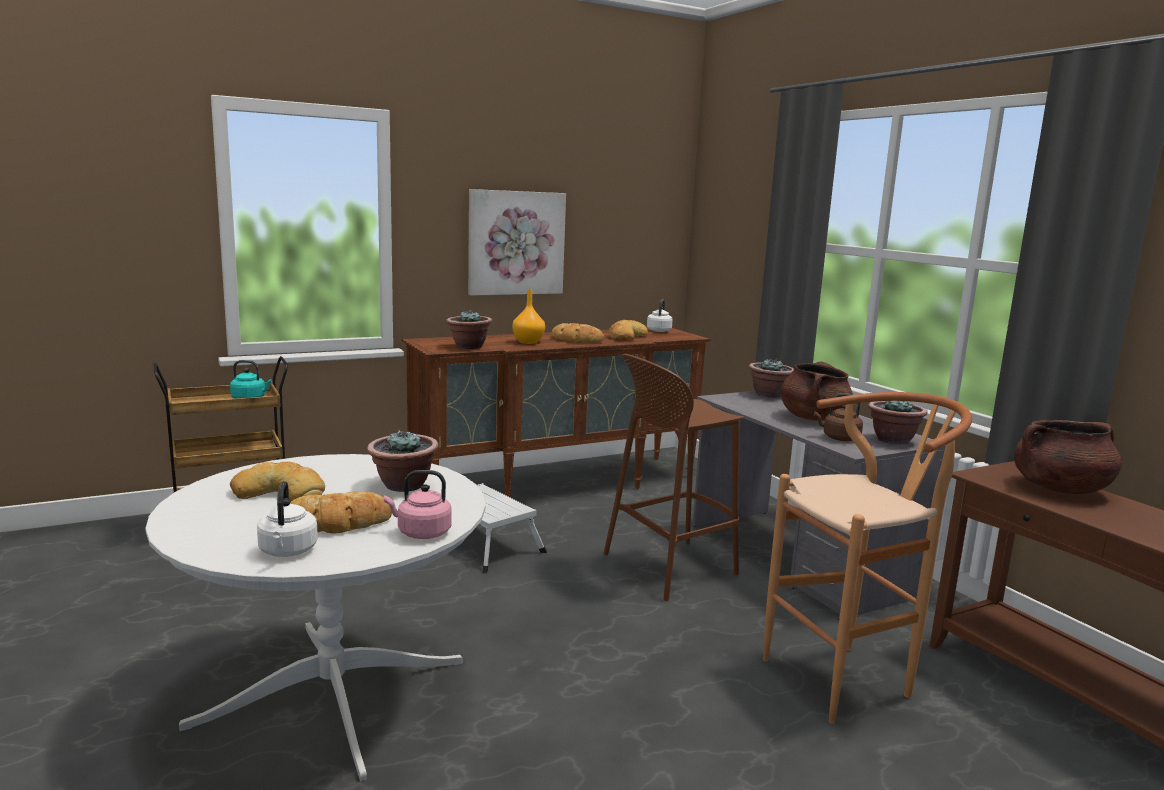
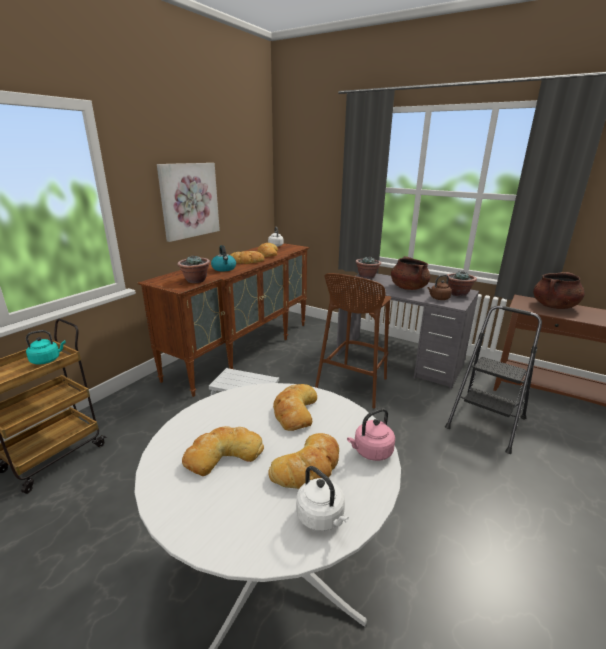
camera: 30 degrees left, 10 degrees up
potted plant [367,430,439,492] -> bread [273,384,317,431]
orange vase [512,289,545,344] -> kettle [211,245,236,271]
brown stool [763,392,972,724] -> black step ladder [445,306,542,454]

